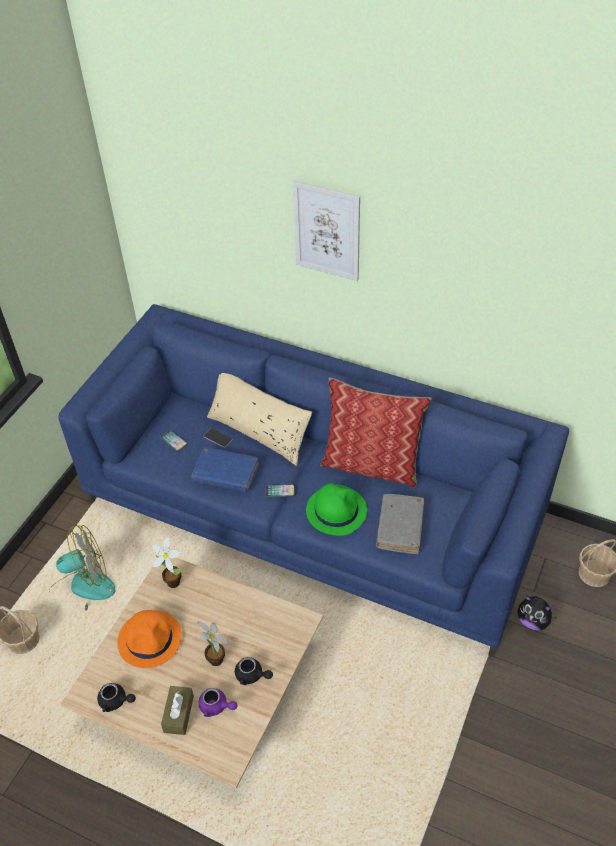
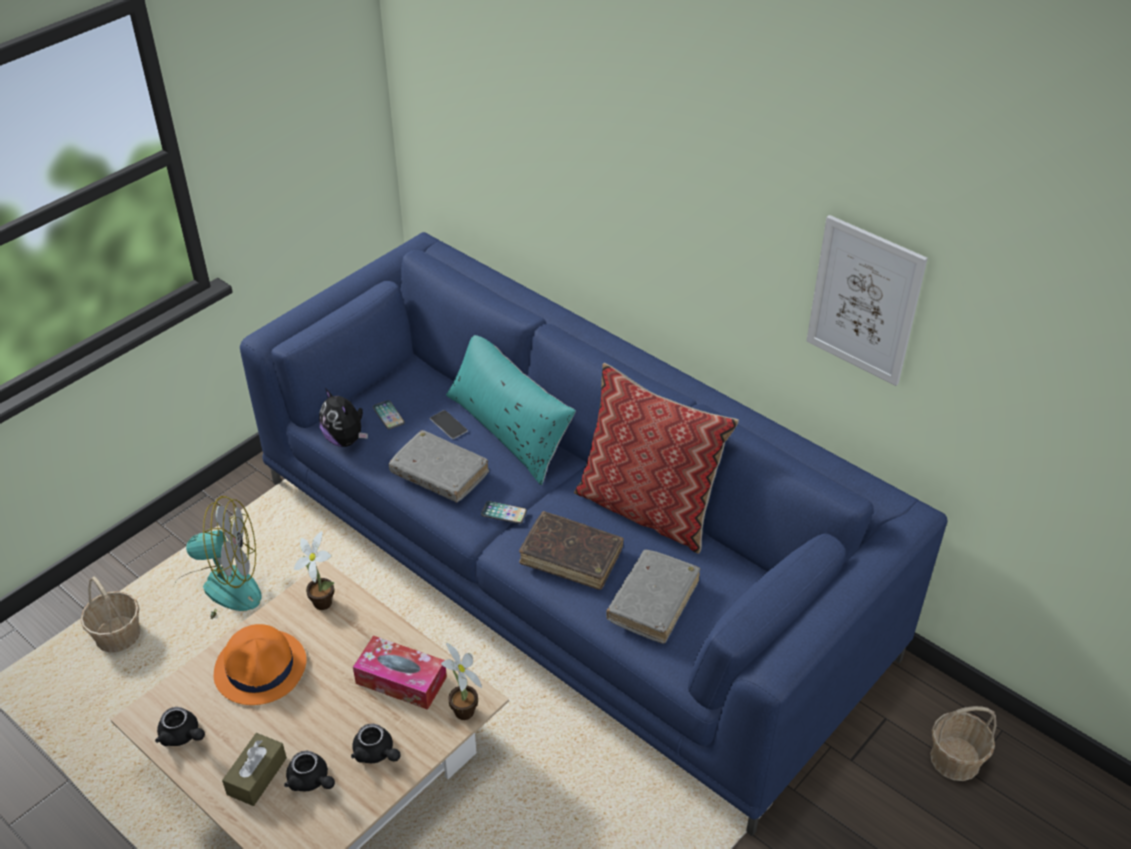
camera: 15 degrees right, 5 degrees down
blue book [191,447,259,492] -> grey book [389,430,489,503]
potted plant [197,621,228,666] -> potted plant moved to [441,643,482,720]
purple teapot [198,688,237,717] -> black teapot [284,751,335,791]
beige pillow [207,373,312,466] -> turquoise pillow [446,335,576,485]
picture [293,181,360,281] -> picture moved to [806,215,928,386]
green hat [306,483,367,536] -> brown book [519,511,624,590]
plush toy [517,595,557,630] -> plush toy moved to [319,388,368,447]
none -> tissue box [353,635,447,710]

